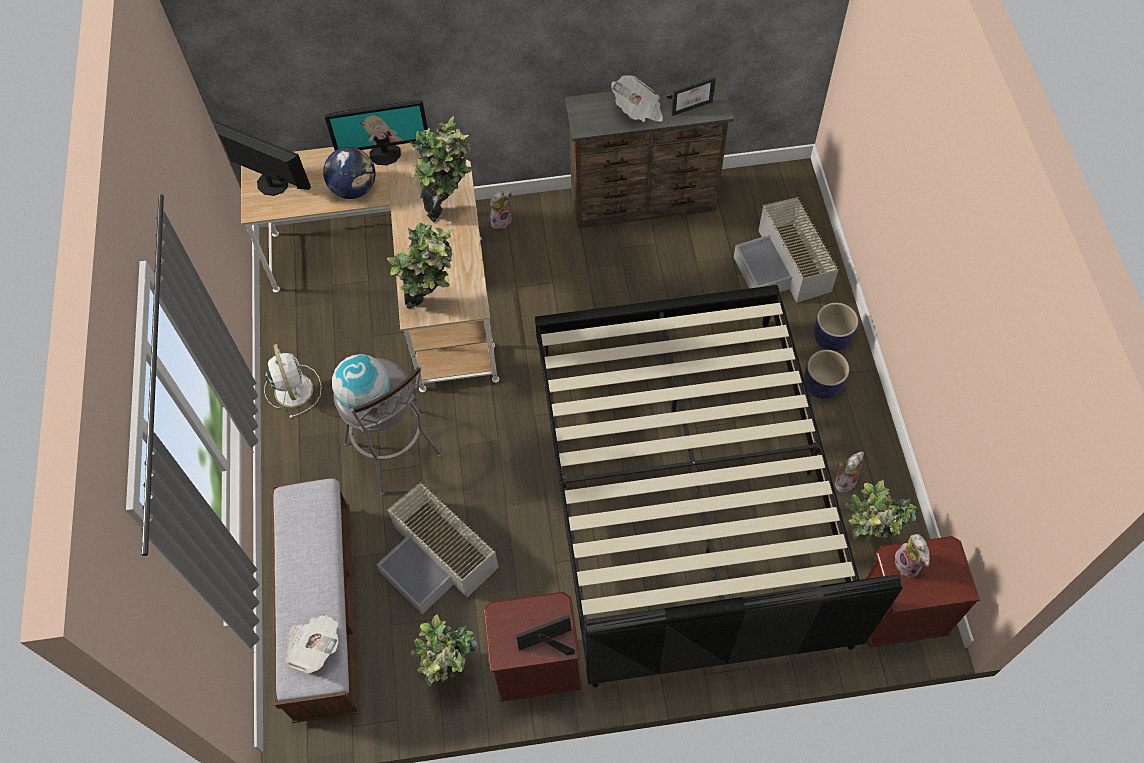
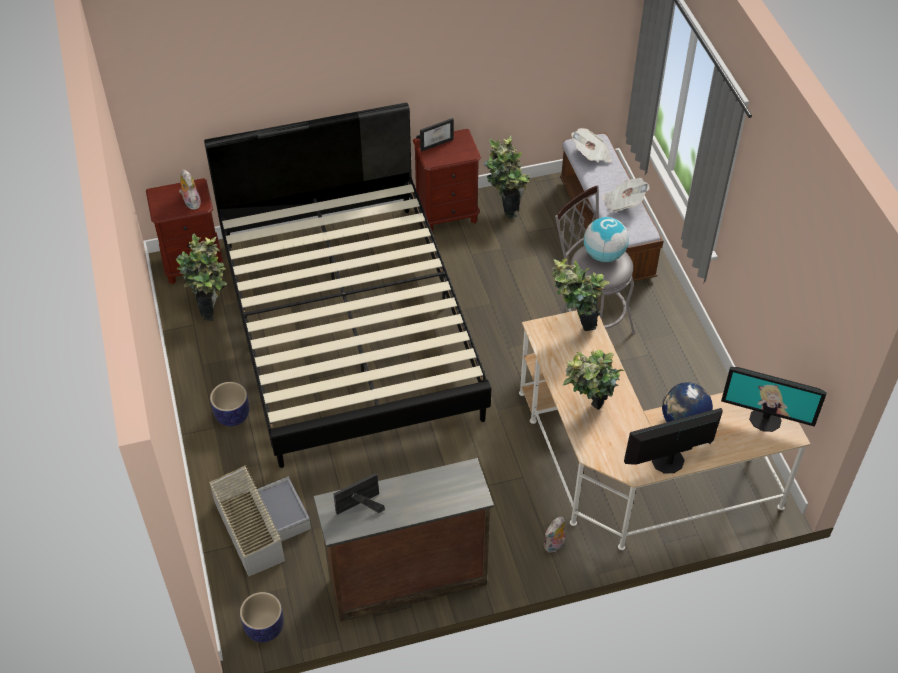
camera: 170 degrees right, 10 degrees down
white fan [264,344,322,418] -> none
grey storage box [376,482,499,614] -> none
newspaper [611,75,663,122] -> newspaper moved to [602,178,649,212]
planter [814,303,859,351] -> planter moved to [240,592,284,642]
plush toy [835,452,864,492] -> none

